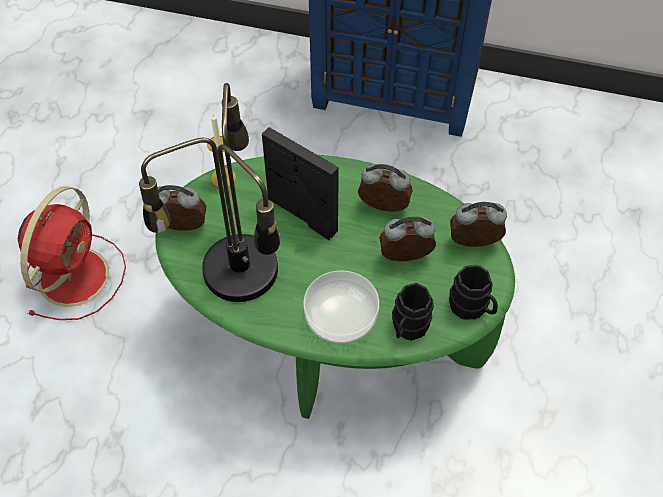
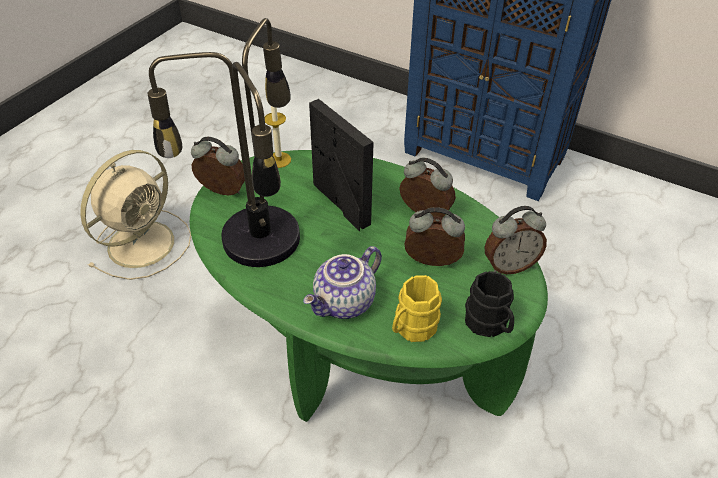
camera: 15 degrees right, 10 degrees down
red fan [18,186,126,320] -> beige fan [80,150,191,280]
bowl [303,270,379,344] -> teapot [303,246,382,319]
black mug [392,283,434,341] -> yellow mug [392,275,442,342]
alarm clock [450,202,507,247] -> alarm clock turned 150 degrees clockwise [484,206,547,274]

